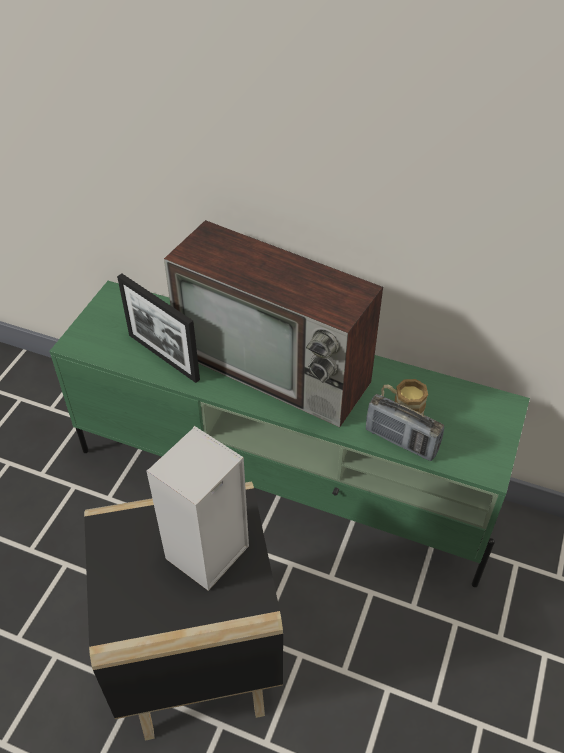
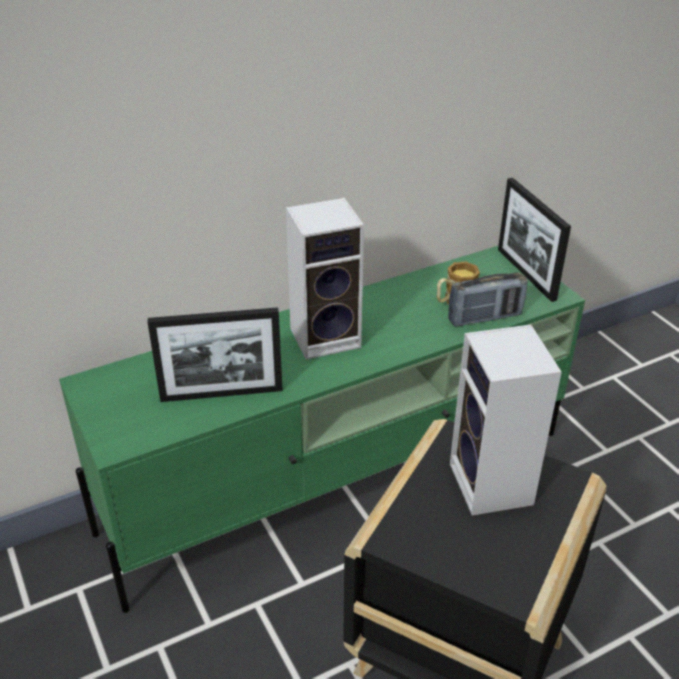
camera: 50 degrees left, 10 degrees down
television [164,220,383,427] -> speaker [286,198,364,360]
none -> picture frame [498,178,571,302]

